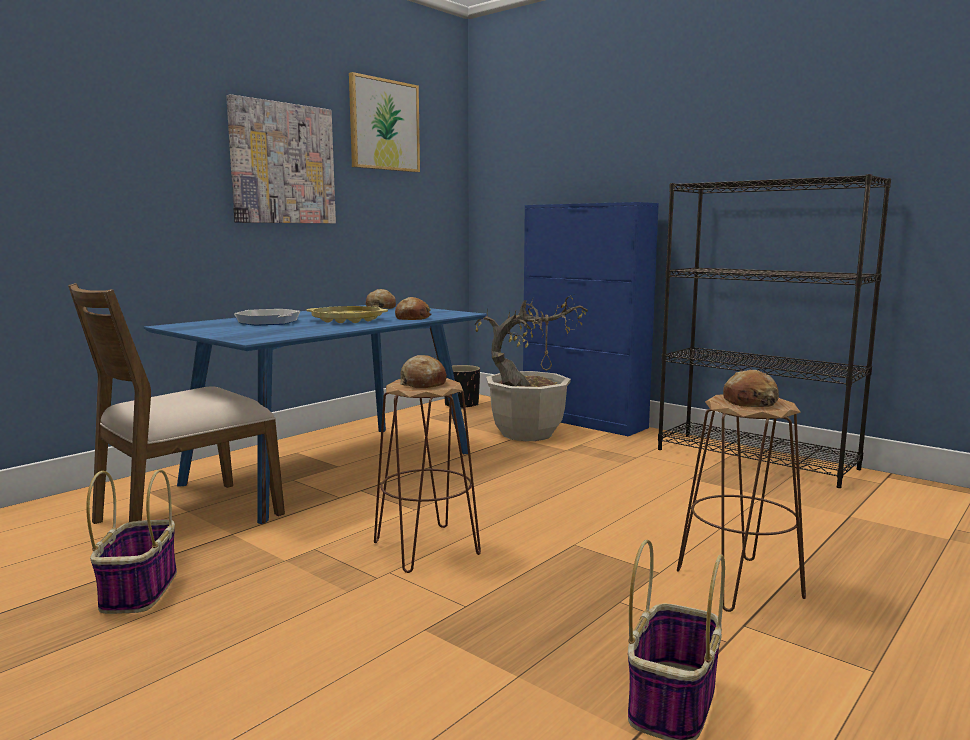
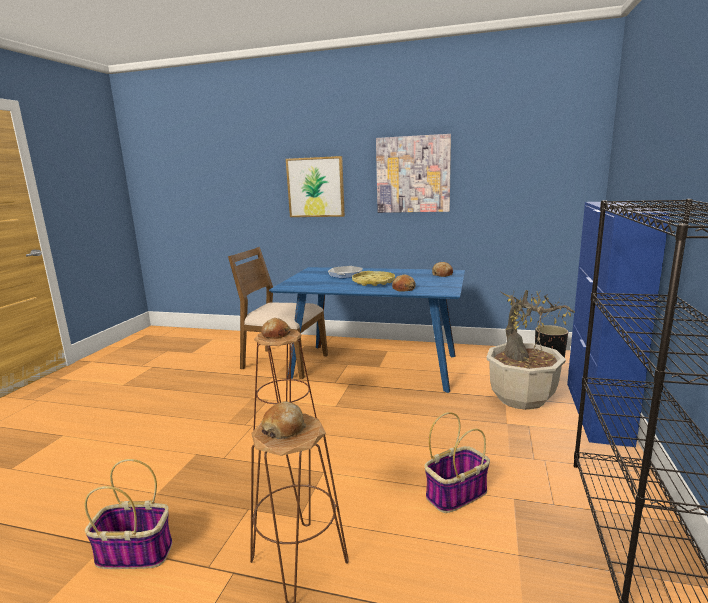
camera: 65 degrees right, 5 degrees up
basket [86,470,177,614] -> basket moved to [424,412,490,513]
picture [349,72,420,172] -> picture moved to [286,156,345,217]

